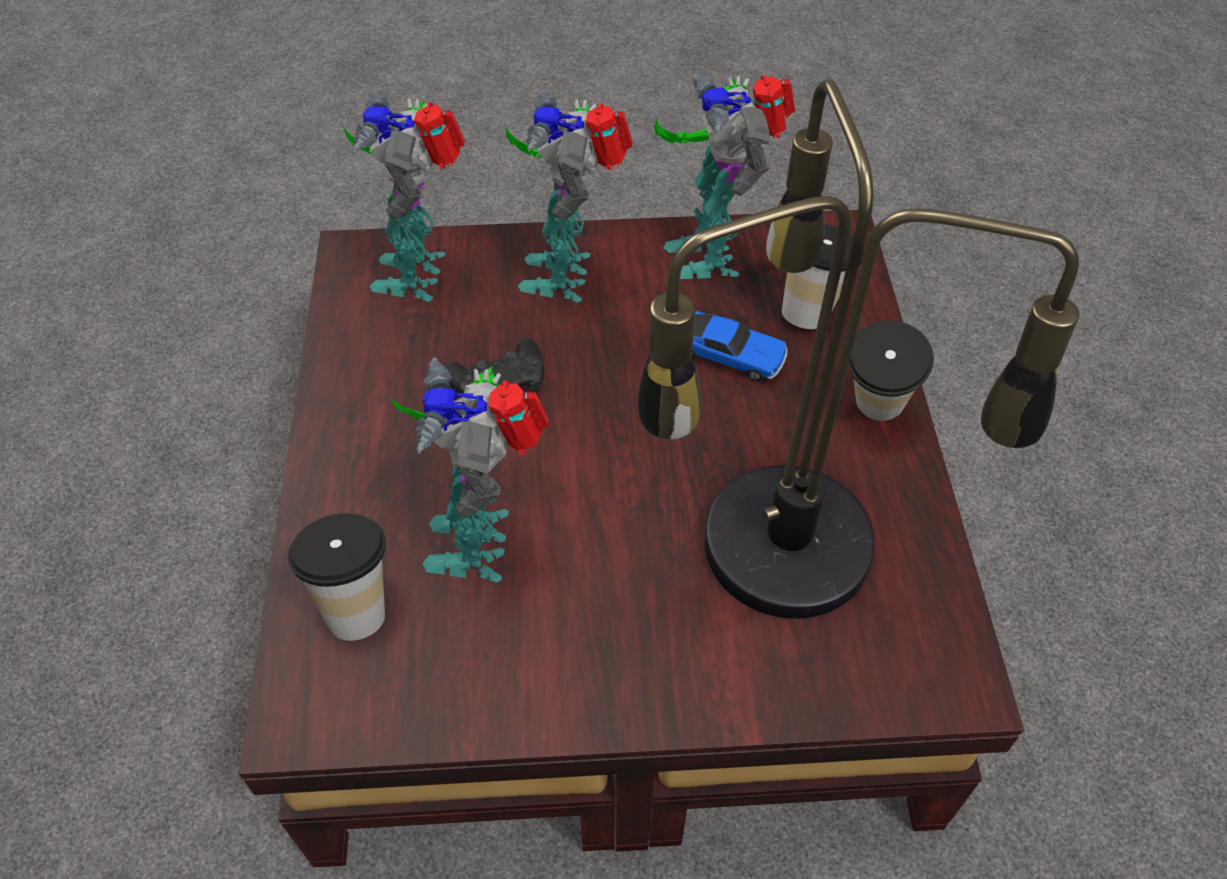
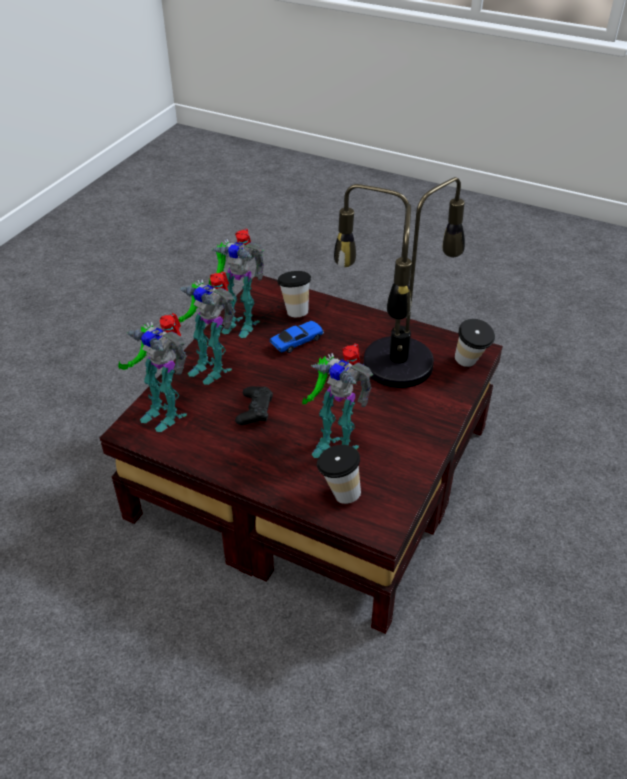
camera: 60 degrees left, 10 degrees down
cup [848,320,934,421] -> cup moved to [455,319,495,367]

